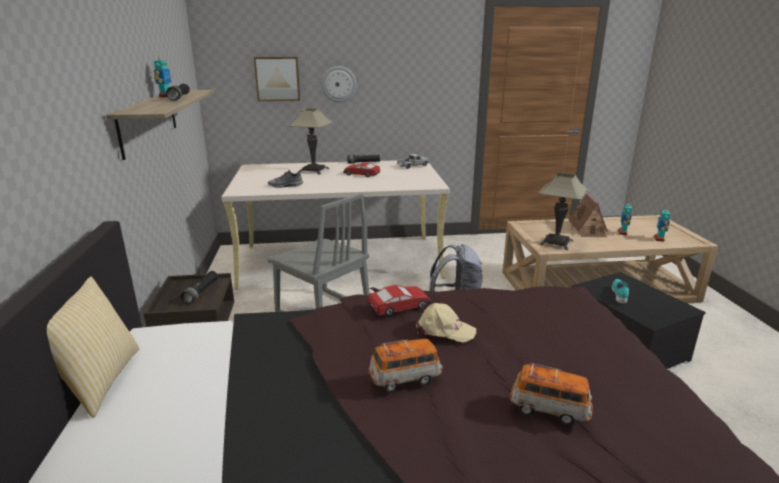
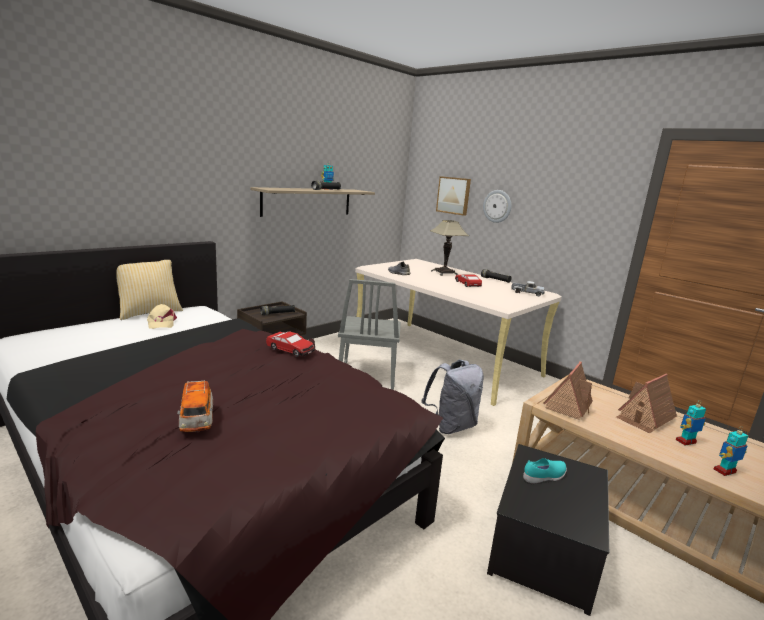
camera: 50 degrees right, 5 degrees down
toy car [368,339,443,392] -> none
beige cap [416,303,476,343] -> beige cap moved to [147,304,177,329]
table lamp [539,172,588,250] -> toy house [543,361,593,420]

